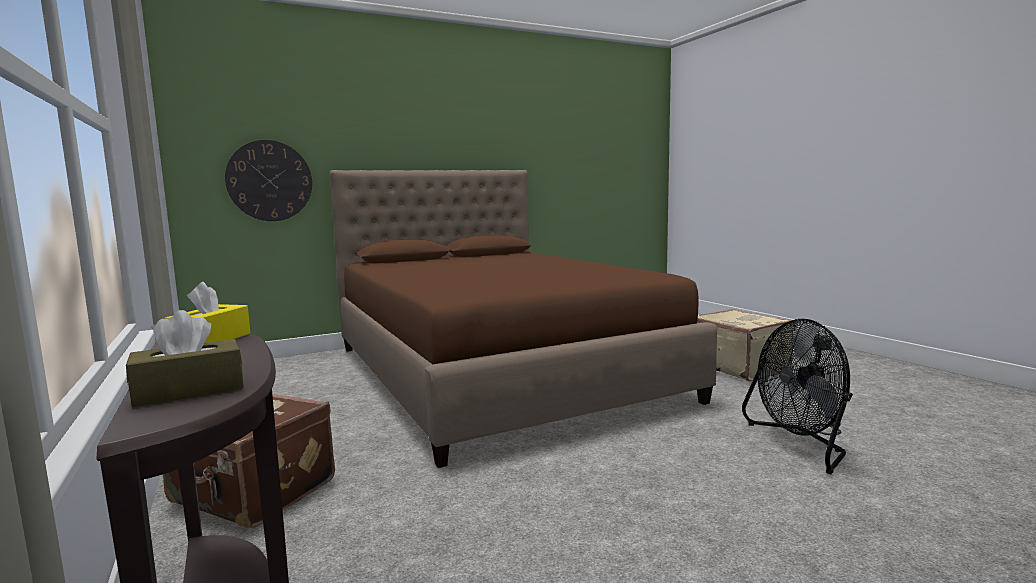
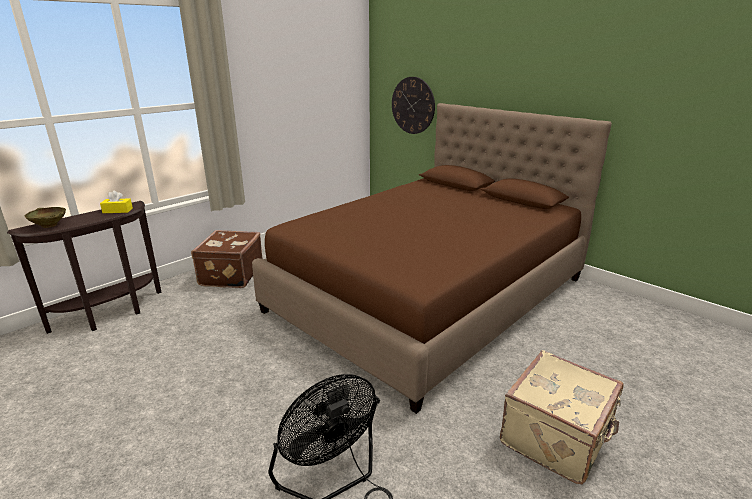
camera: 70 degrees right, 15 degrees up
brown tissue box [126,310,244,407] -> beige bowl [25,207,66,228]

